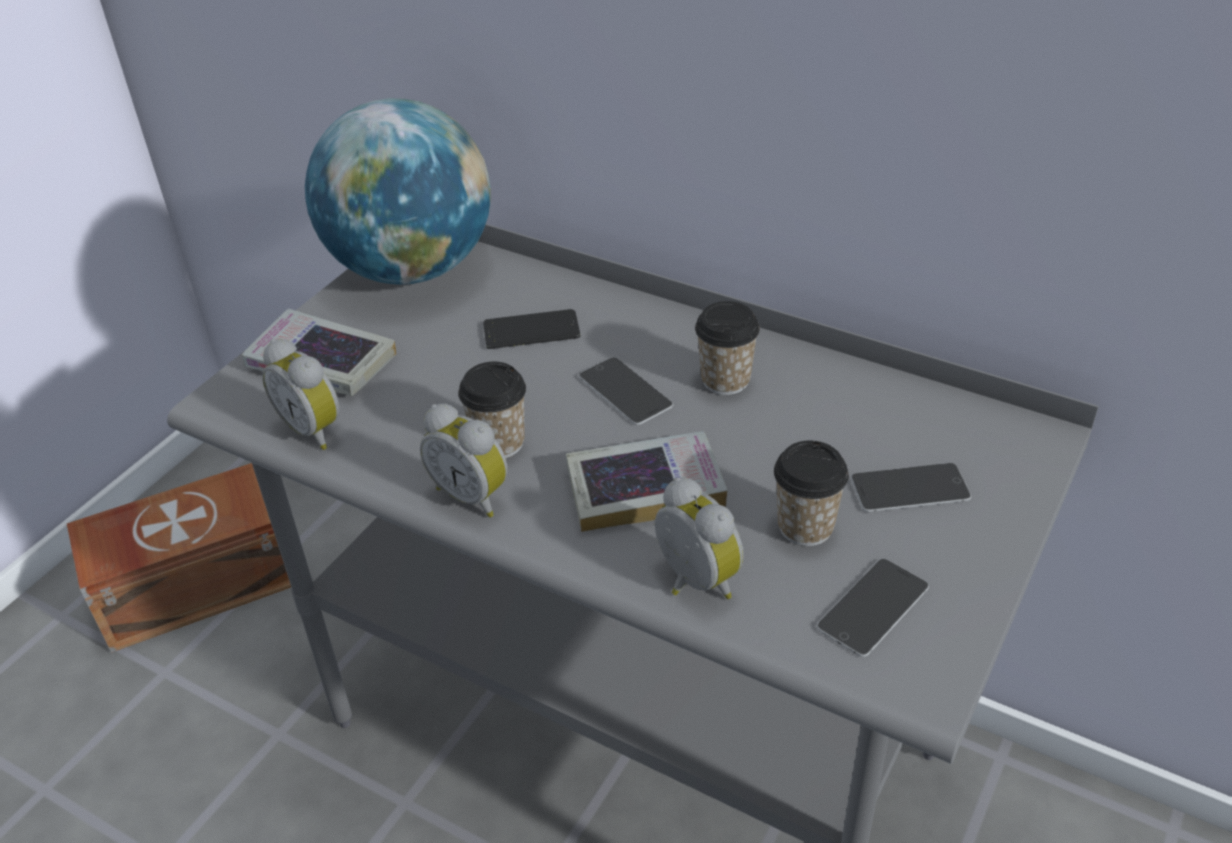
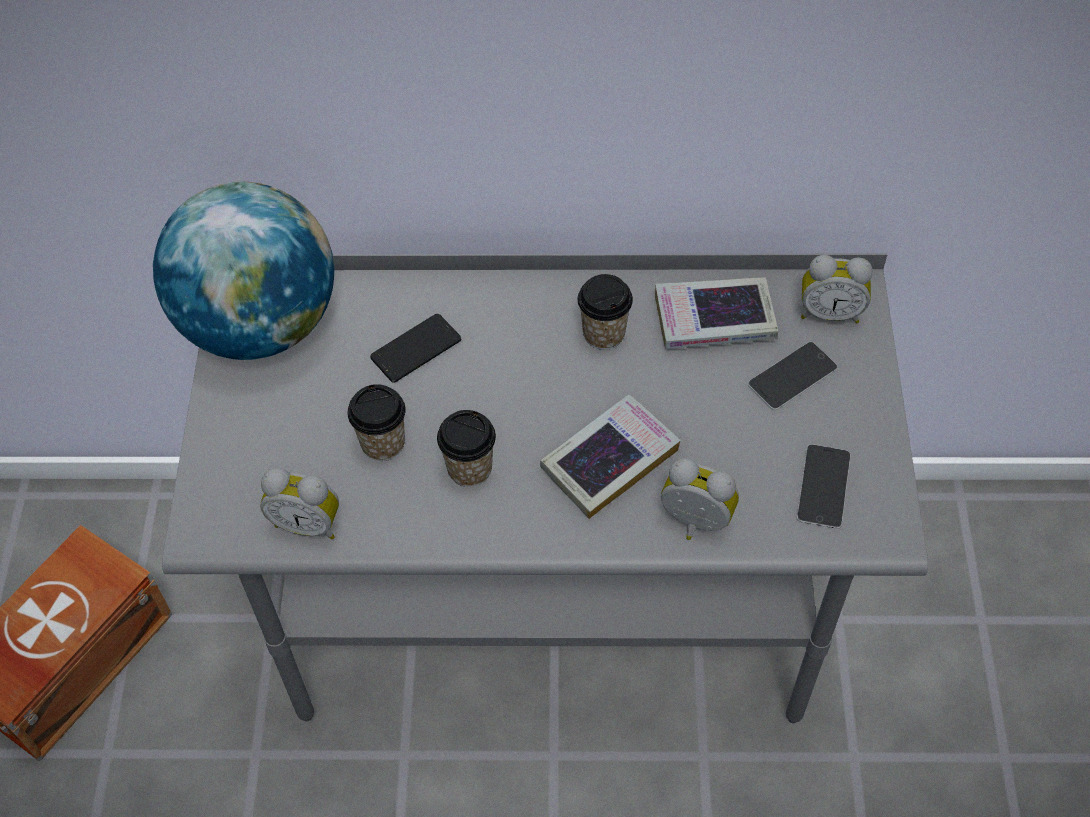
camera: 30 degrees left, 15 degrees up
book [242,309,396,396] -> book moved to [655,277,778,349]
alarm clock [420,404,508,518] -> alarm clock moved to [801,255,873,323]
phone [579,357,673,425] -> none
cup [774,441,849,546] -> cup moved to [347,384,406,461]

